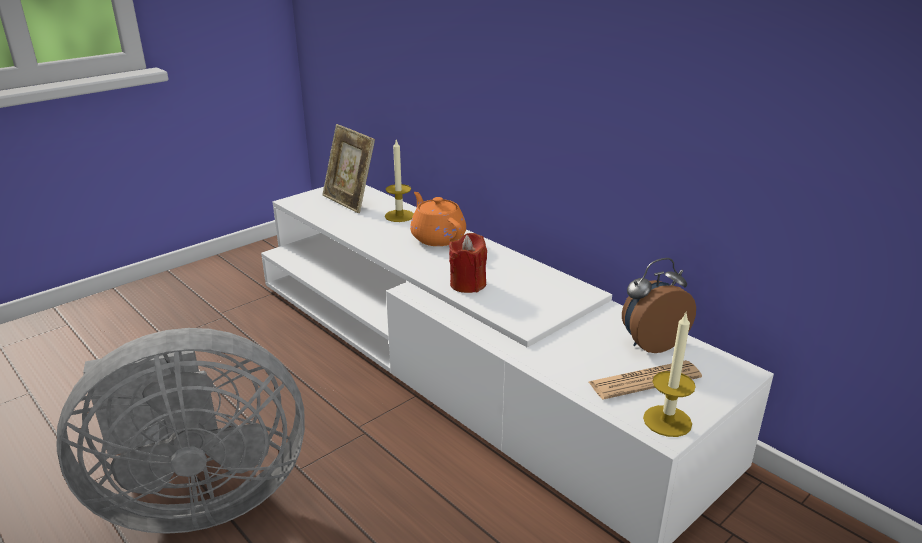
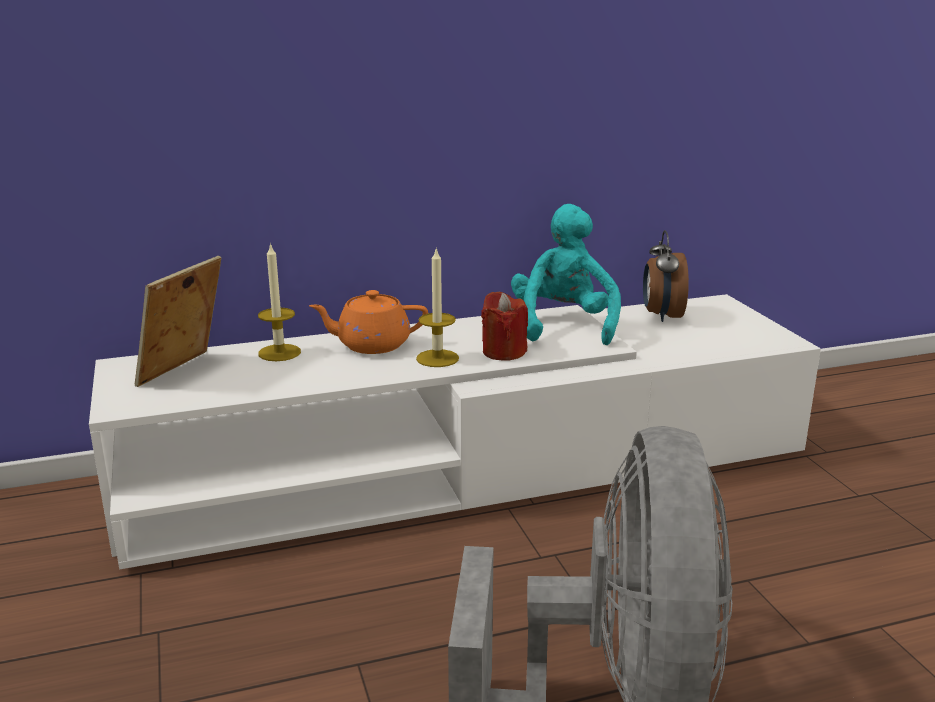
camera: 65 degrees left, 5 degrees down
picture frame [322,124,375,213] -> picture frame turned 135 degrees clockwise [135,256,221,387]
newspaper [589,360,702,399] -> none
candle [643,311,696,437] -> candle moved to [416,247,459,367]
none -> turquoise plush toy [511,204,621,345]

